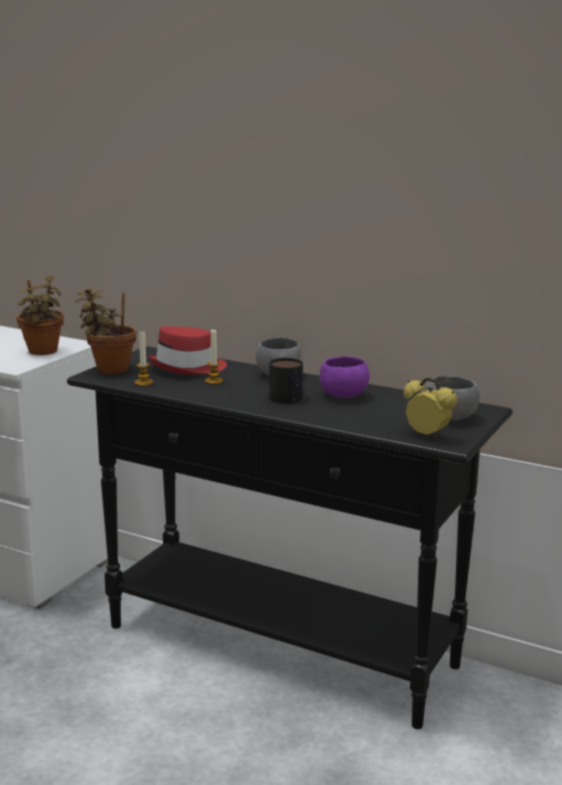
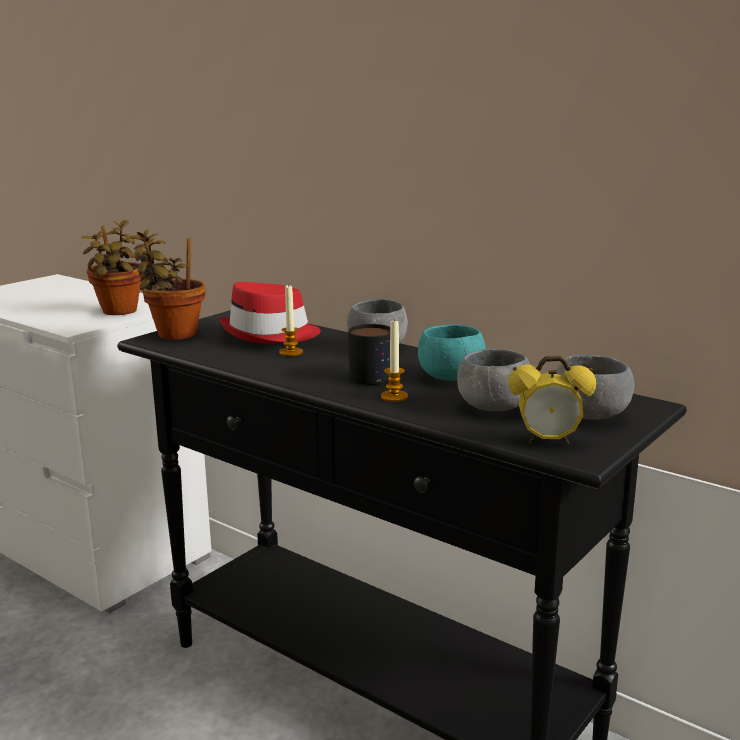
camera: 10 degrees right, 0 degrees up
candle [135,332,153,386] -> candle moved to [381,318,408,402]
purple bowl [320,356,370,398] -> turquoise bowl [418,324,486,381]
alarm clock [404,377,457,438] -> alarm clock turned 135 degrees clockwise [509,356,596,445]
none -> grey bowl [457,349,530,411]

